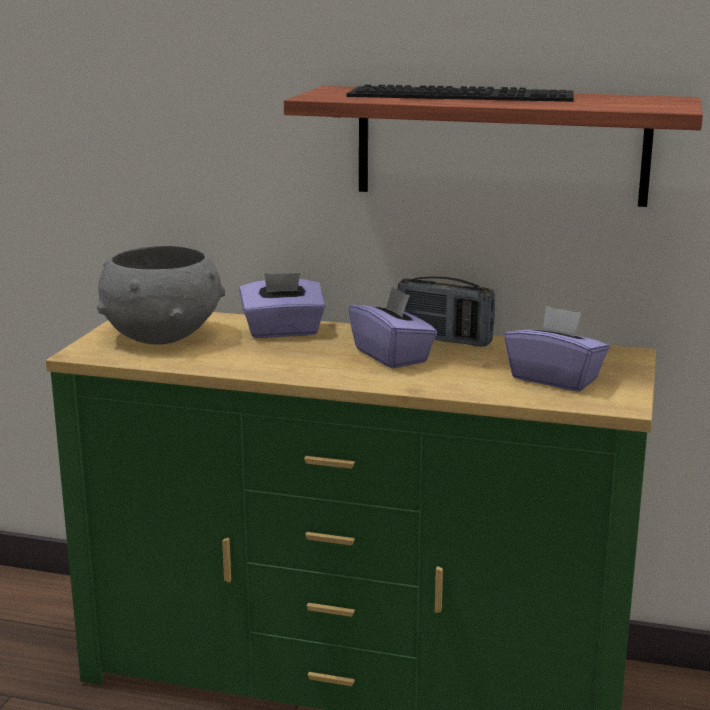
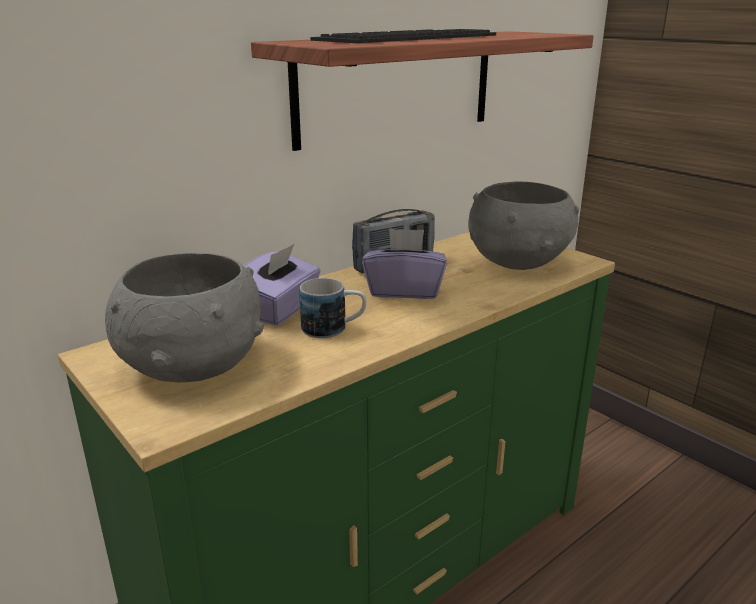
camera: 55 degrees left, 5 degrees up
purple tissue box [504,306,609,392] -> grey bowl [468,182,579,270]
none -> mug [299,278,367,338]

